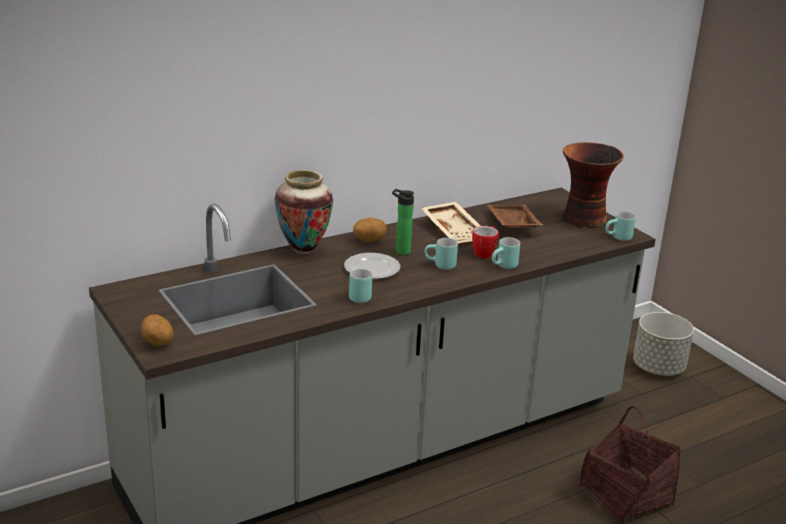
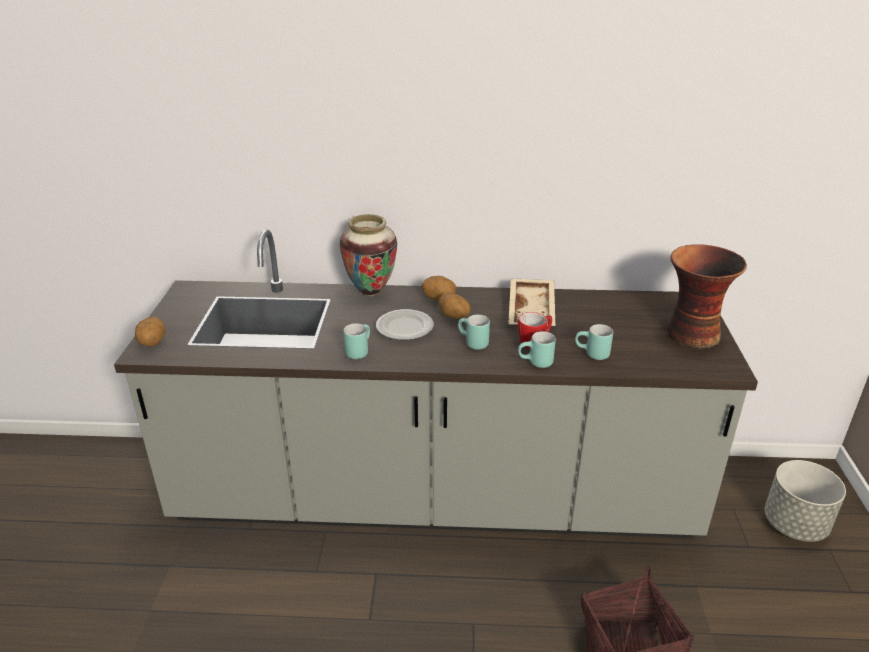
camera: 35 degrees right, 5 degrees up
bottle [392,189,414,255] -> potato [439,293,471,319]
brown tray [487,205,543,228] -> none
turquoise mug [606,211,636,241] -> turquoise mug moved to [575,324,613,360]

